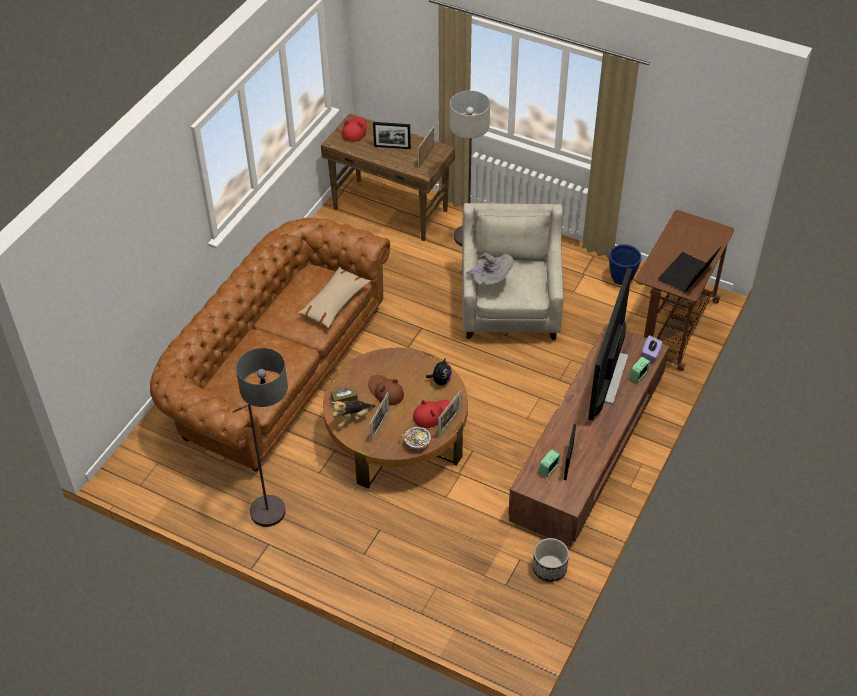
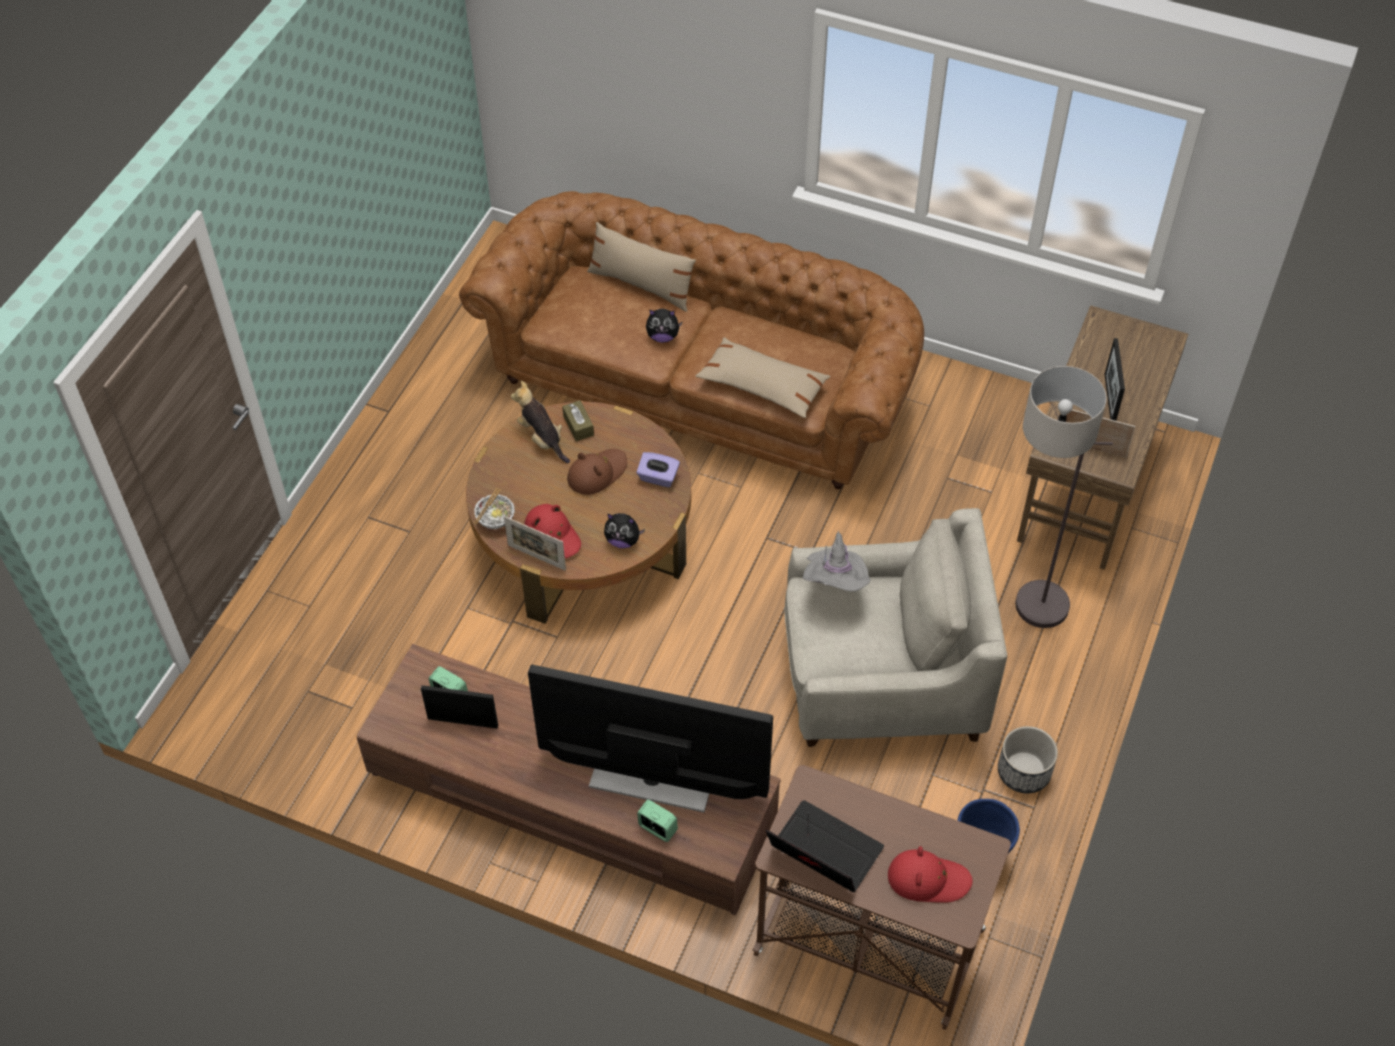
camera: 85 degrees right, 5 degrees up
grey floor lamp [232,348,288,527] -> none
red hat [342,117,367,142] -> red hat moved to [888,846,973,903]
picture frame [370,392,389,442] -> none
planter [533,538,569,582] -> planter moved to [998,726,1058,793]
purple tissue box [642,335,662,362] -> purple tissue box moved to [636,452,680,487]
none -> beige pillow [587,222,696,312]
none -> plush toy [646,309,683,343]

